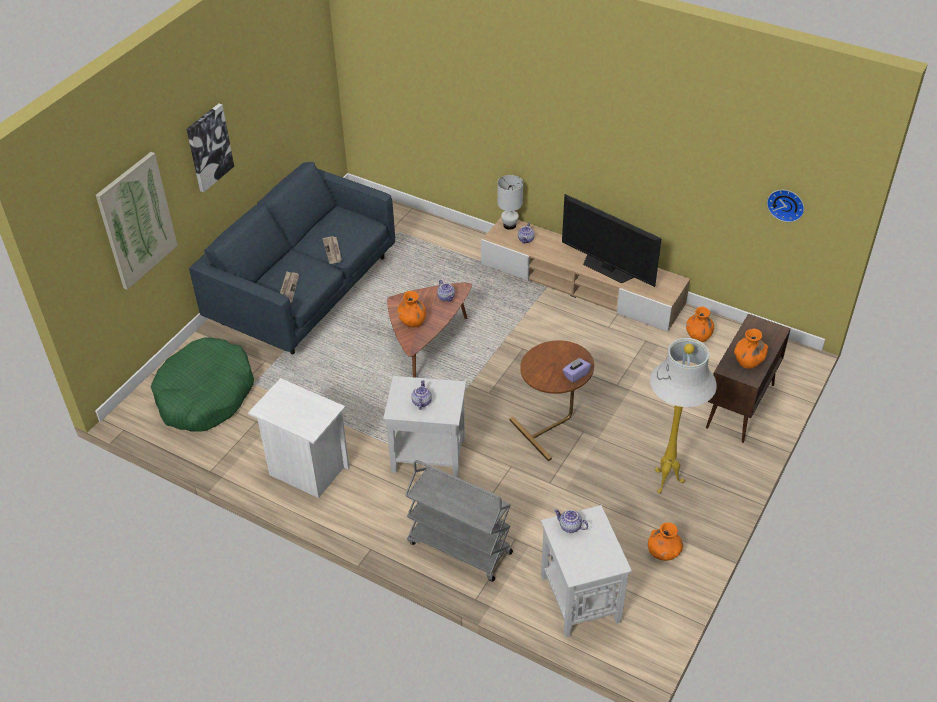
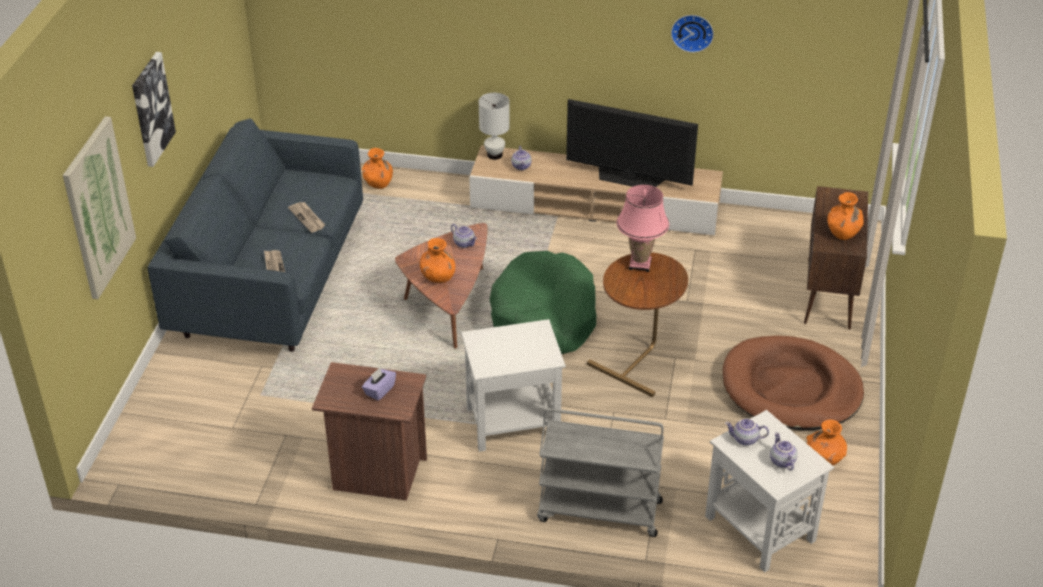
camera: 20 degrees left, 5 degrees down
green dog bed [151,338,254,432] -> green dog bed moved to [489,251,596,354]
white nightstand [248,378,350,498] -> brown nightstand [312,362,427,501]
teapot [411,380,432,410] -> teapot moved to [770,432,797,471]
purple tissue box [562,358,591,383] -> purple tissue box moved to [362,368,396,401]
white floor lamp [650,338,717,493] -> brown dog bed [723,335,864,430]
orange vase [686,306,714,342] -> orange vase moved to [362,148,393,189]
wall clock [767,190,804,222] -> wall clock moved to [671,15,714,53]
none -> pink table lamp [616,185,669,272]

